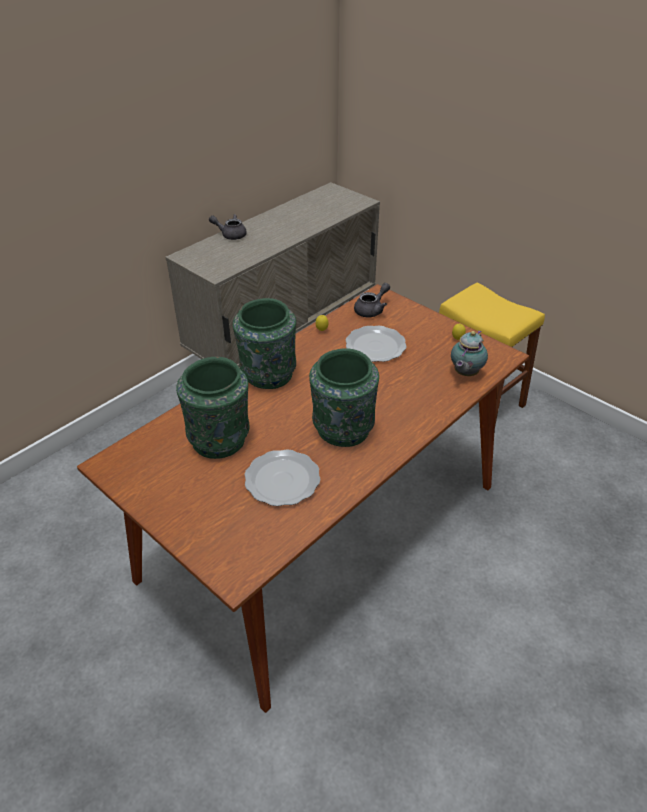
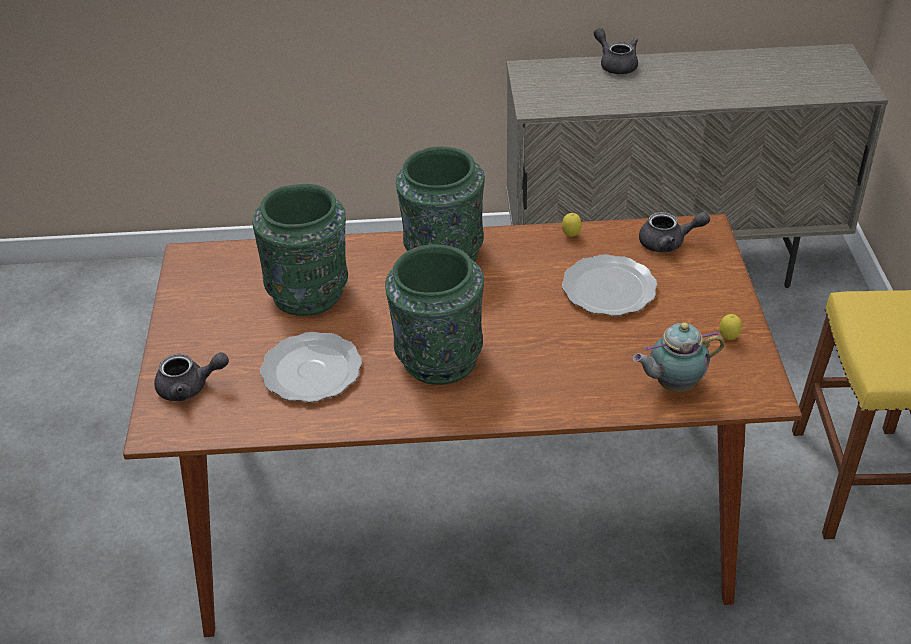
camera: 45 degrees right, 0 degrees up
none -> grey teapot [154,353,229,401]

